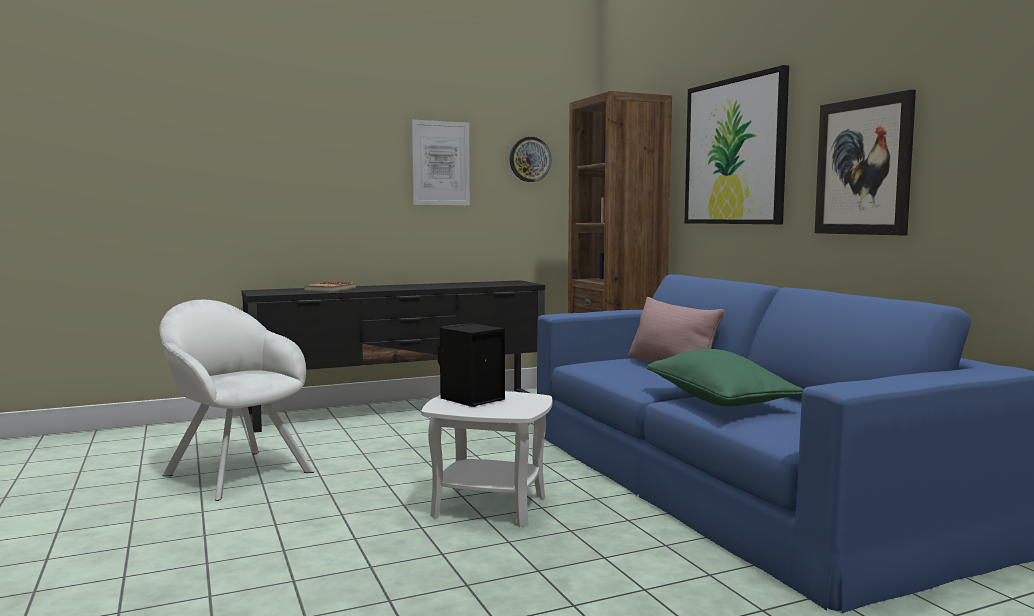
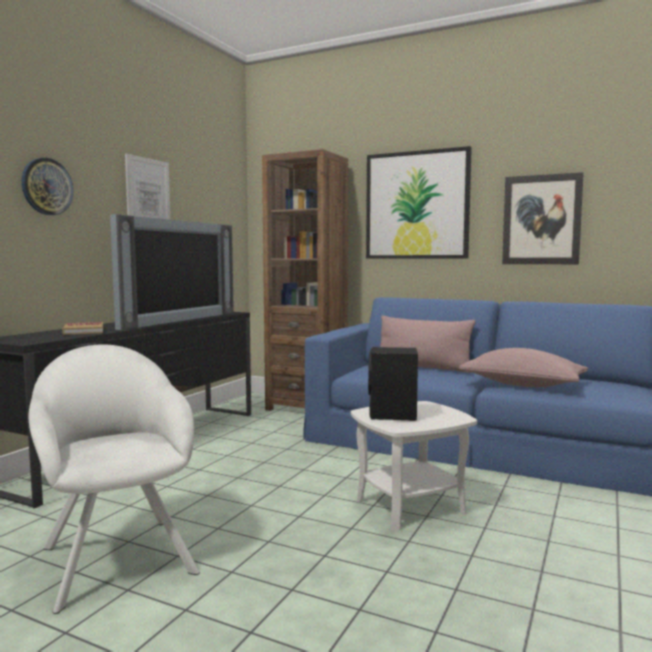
camera: 40 degrees left, 0 degrees up
white armchair [159,300,314,501] -> white armchair turned 60 degrees clockwise [28,344,200,614]
wall clock [510,137,551,182] -> wall clock moved to [21,158,73,215]
green pillow [646,349,803,406] -> pink pillow [459,348,588,387]
none -> television [110,214,234,330]

